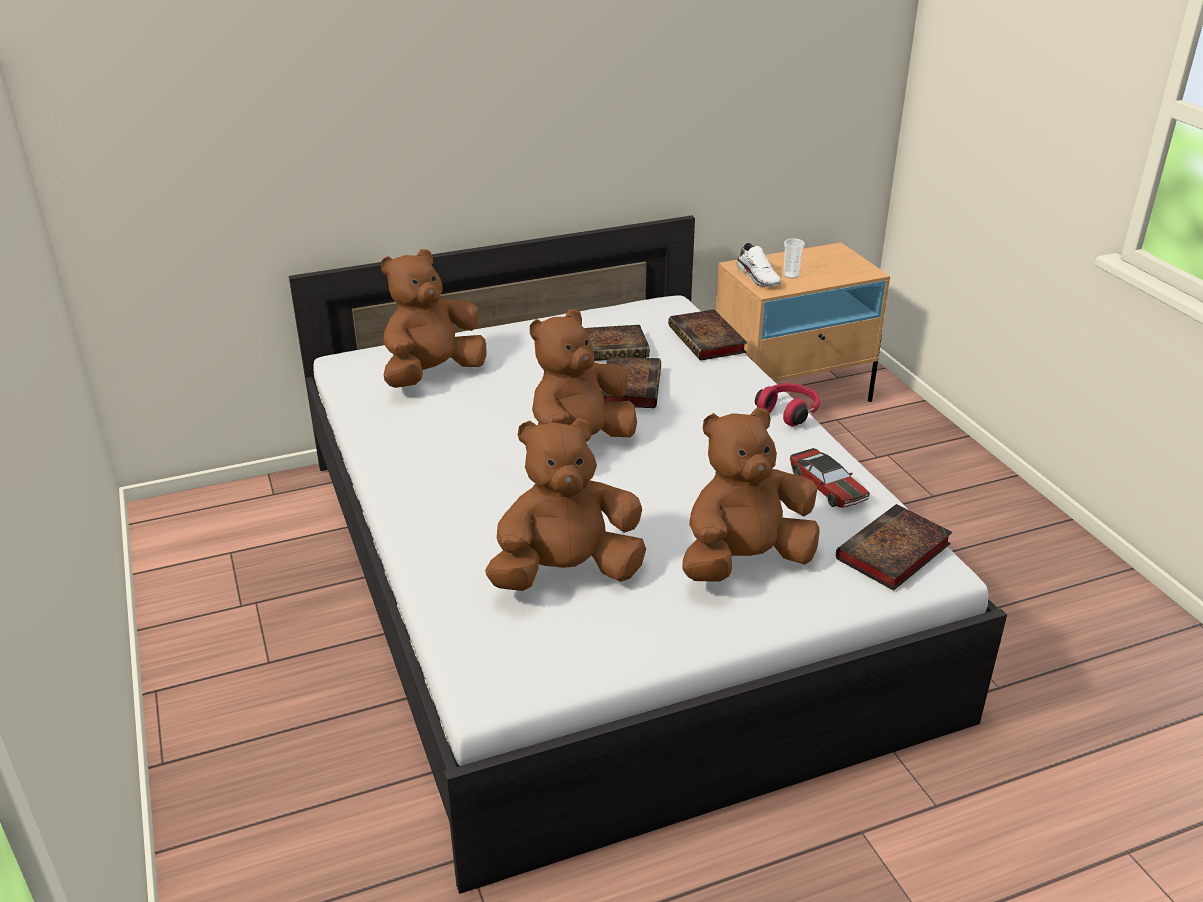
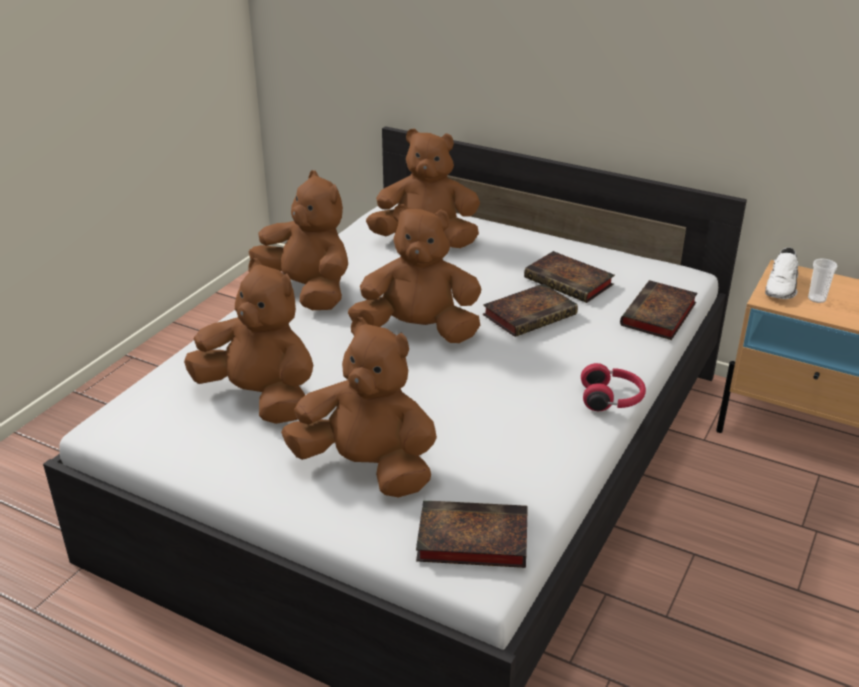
camera: 50 degrees right, 0 degrees up
toy car [790,448,870,508] -> none
none -> brown plush toy [249,170,348,310]

